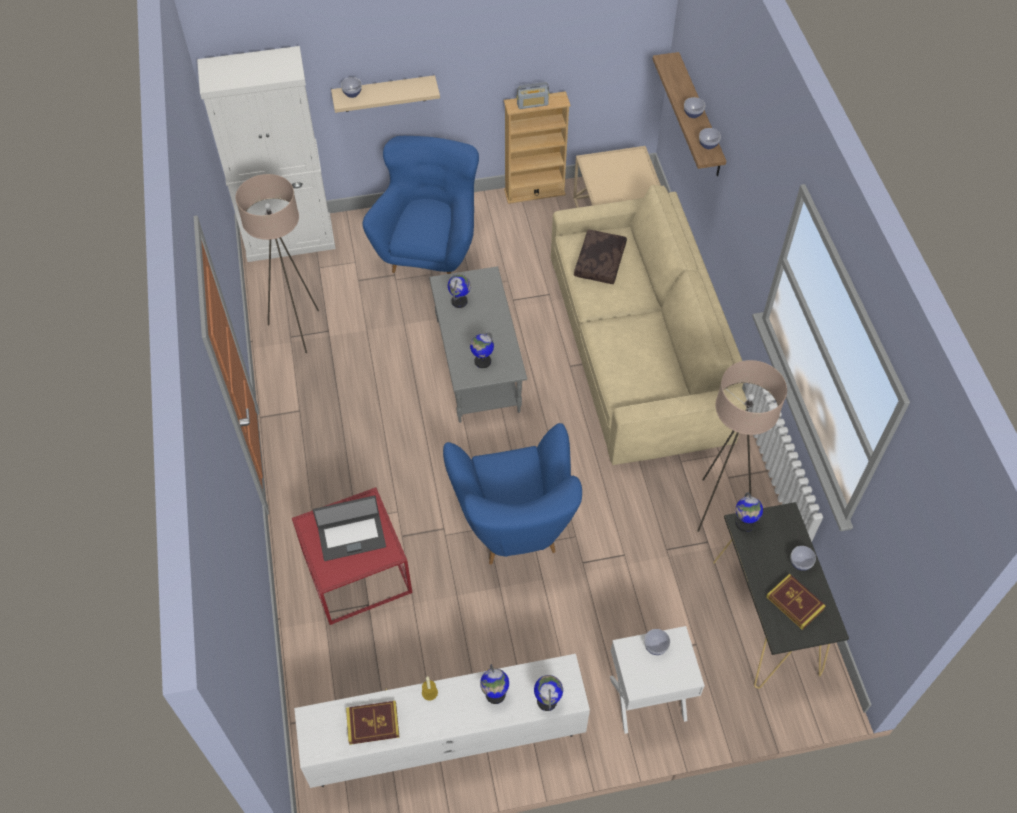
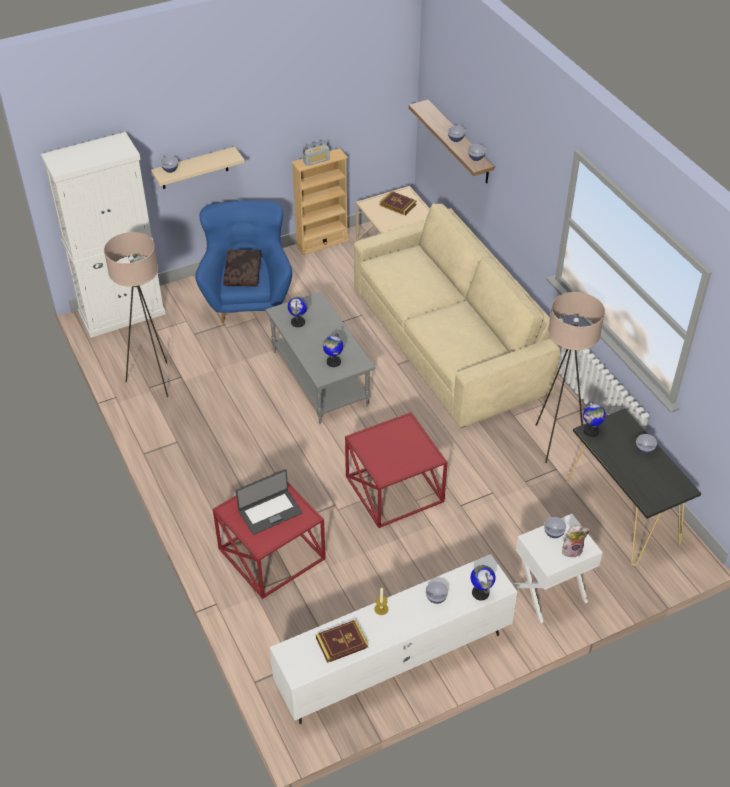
camera: 15 degrees left, 10 degrees down
blue armchair [443,423,582,565] -> red side table [345,412,447,528]
globe [480,664,509,704] -> bowl [426,581,448,604]
brown pillow [574,229,627,284] -> brown pillow moved to [223,250,261,286]
book [766,574,826,630] -> book moved to [380,191,417,216]
none -> plush toy [562,525,590,558]

